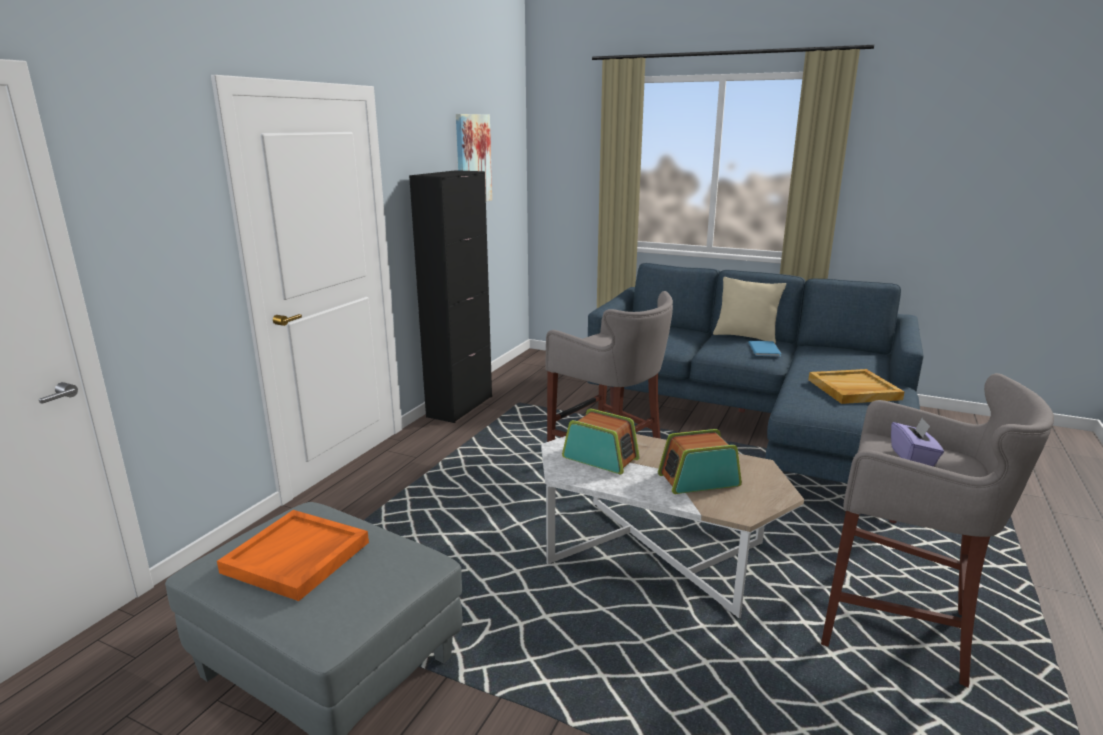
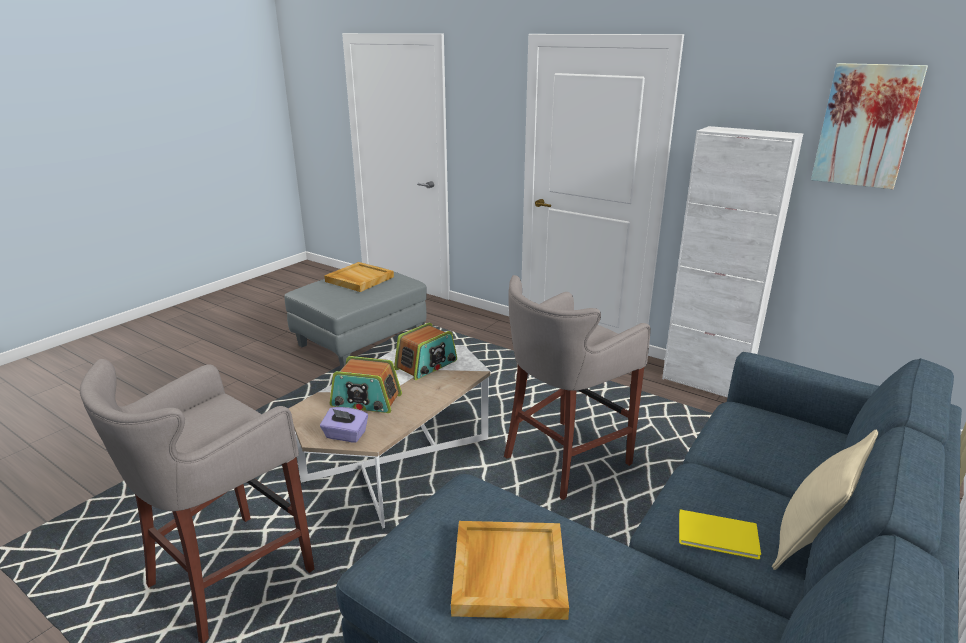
camera: 100 degrees right, 5 degrees up
orange tray [217,510,369,601] -> beige tray [324,262,394,292]
black cabinet [409,170,492,423] -> white cabinet [662,126,803,398]
radio [658,429,742,494] -> radio turned 105 degrees clockwise [330,356,402,413]
blue book [748,341,782,357] -> yellow book [679,509,761,560]
purple tissue box [891,418,944,467] -> purple tissue box moved to [320,407,368,443]

